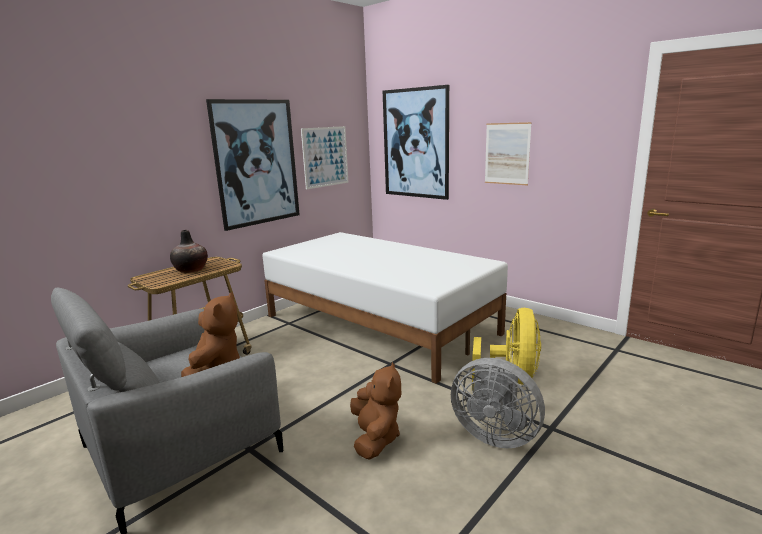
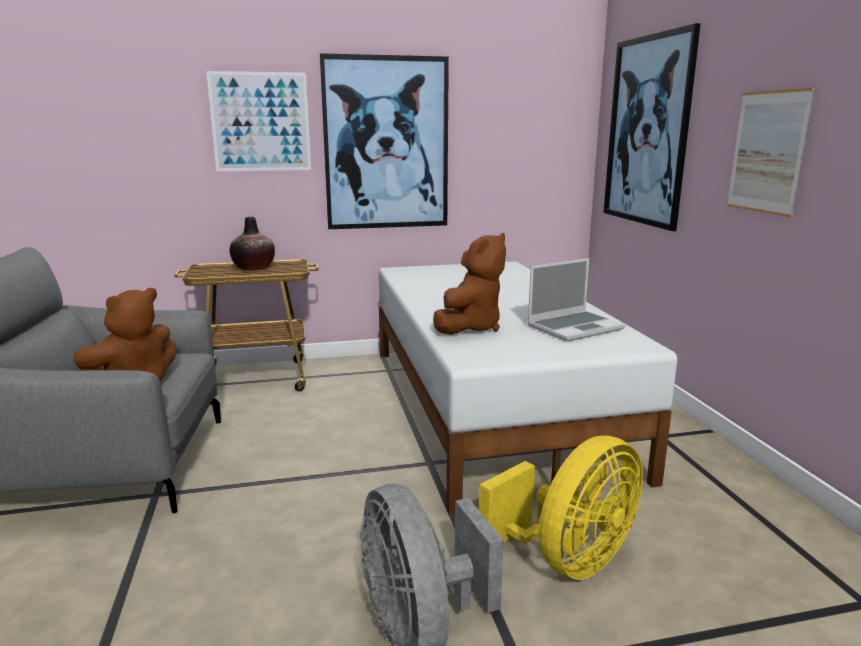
camera: 35 degrees right, 0 degrees up
picture [301,126,348,189] -> picture moved to [206,71,311,171]
brown plush toy [350,362,401,460] -> brown plush toy moved to [433,233,506,335]
none -> laptop [527,258,626,342]

